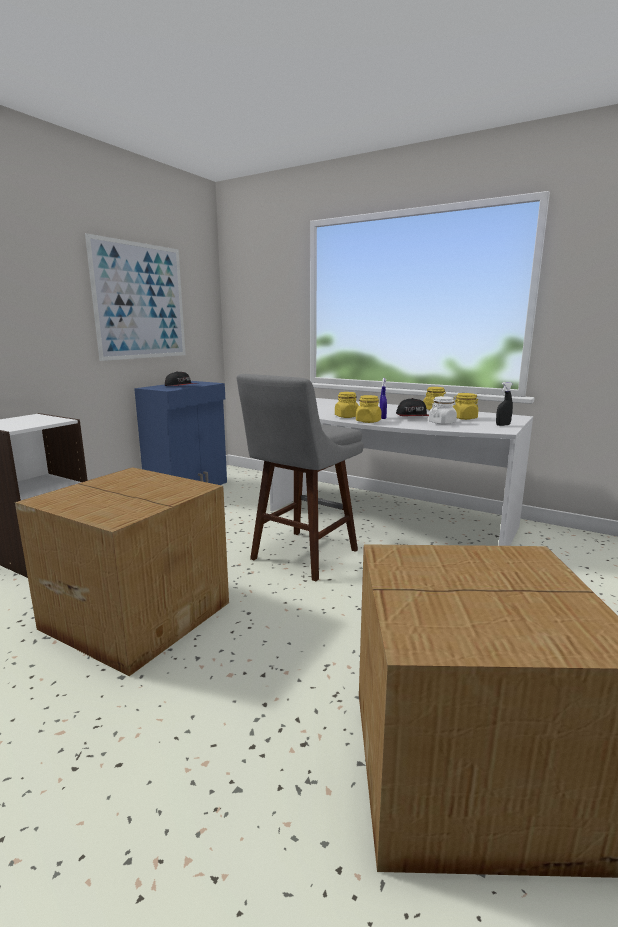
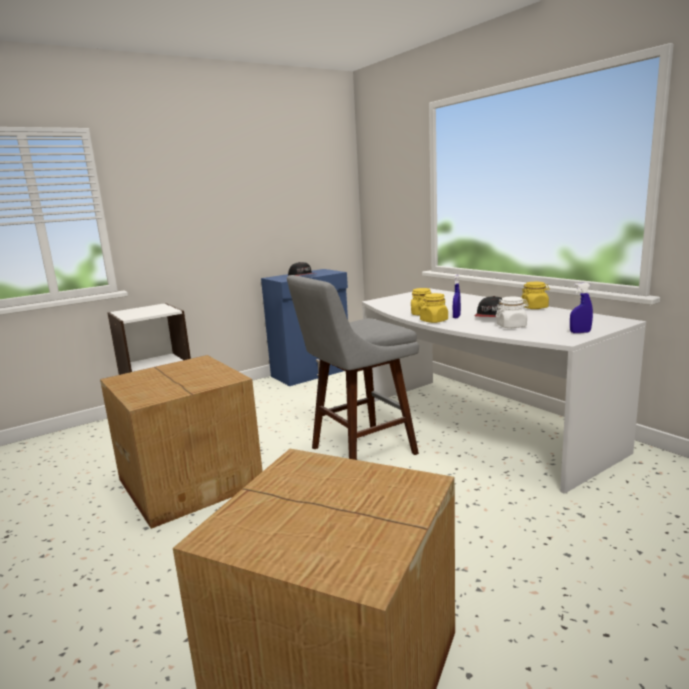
camera: 25 degrees right, 0 degrees up
picture [85,233,186,361] -> none
yellow jar [453,393,478,420] -> none
black spray bottle [496,382,513,426] -> blue spray bottle [570,283,593,333]

